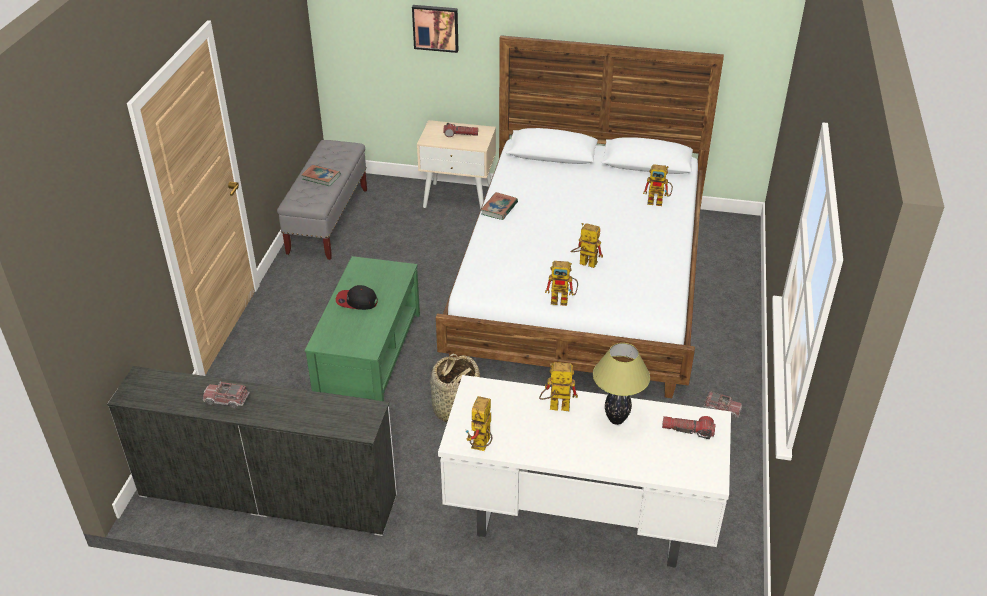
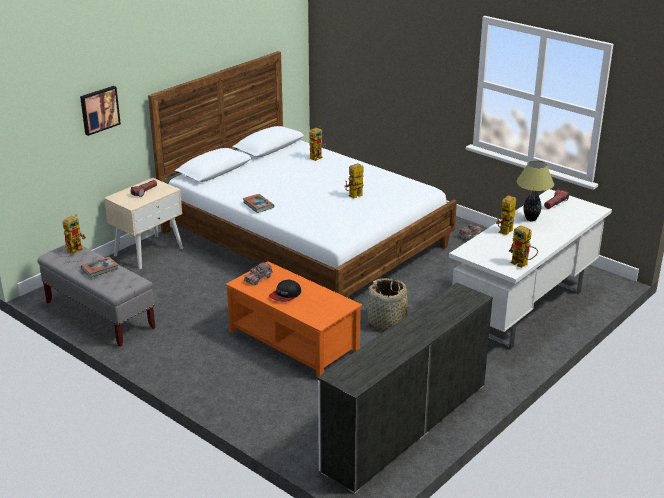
camera: 60 degrees left, 10 degrees down
toy truck [203,382,250,409] -> toy truck moved to [244,262,273,285]
green coffee table [305,256,420,401] -> orange coffee table [226,261,362,379]
toy robot [545,261,578,306] -> toy robot moved to [62,214,86,254]

